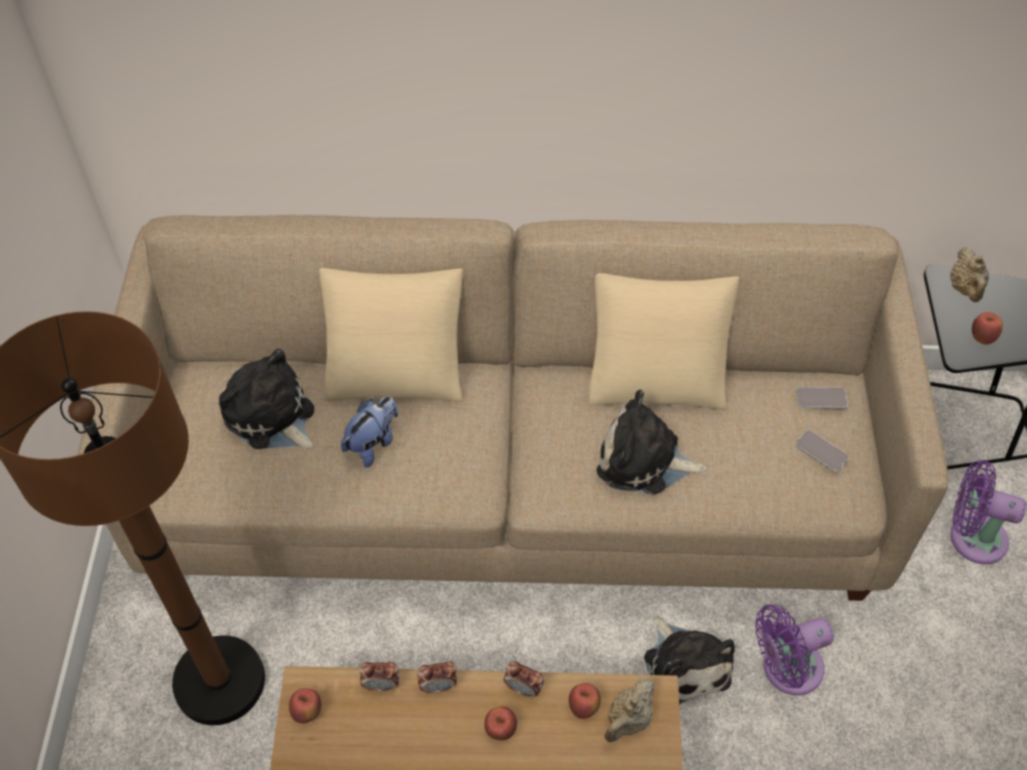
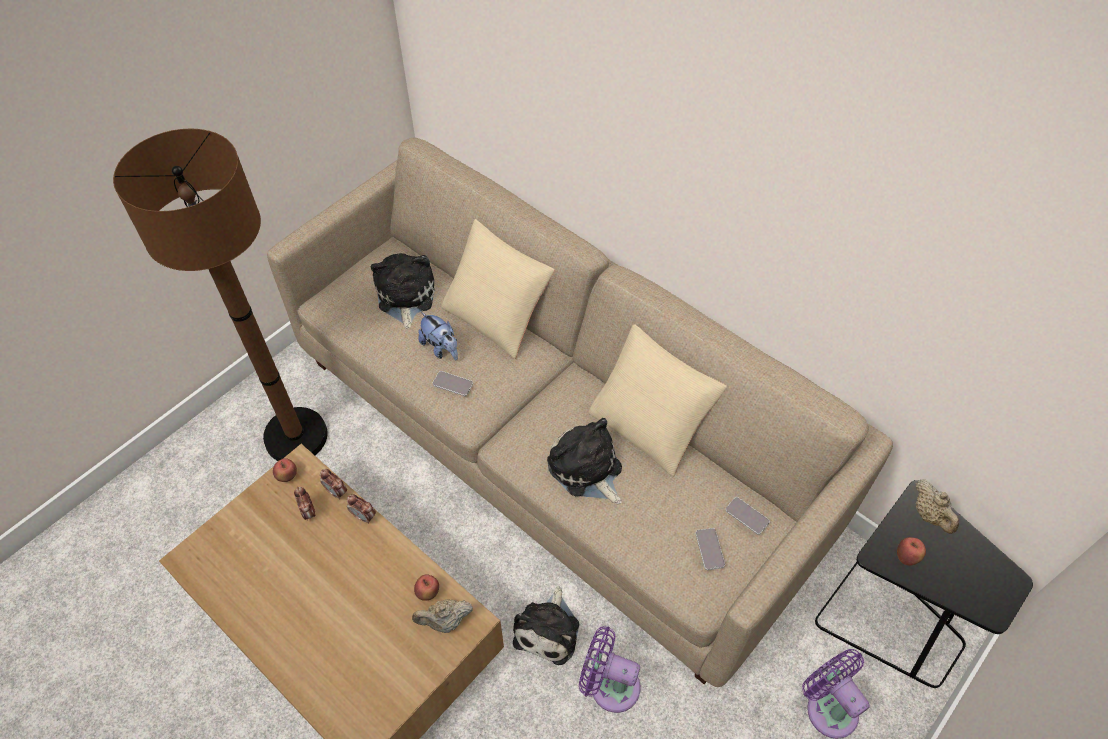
camera: 40 degrees right, 0 degrees up
plush toy [341,396,398,468] -> plush toy turned 60 degrees clockwise [418,312,458,360]
apple [484,706,517,741] -> none
alarm clock [504,661,544,698] -> alarm clock moved to [294,487,315,521]
beige teapot [950,247,989,302] -> beige teapot turned 60 degrees counterclockwise [915,479,959,534]
none -> phone [433,371,473,396]

